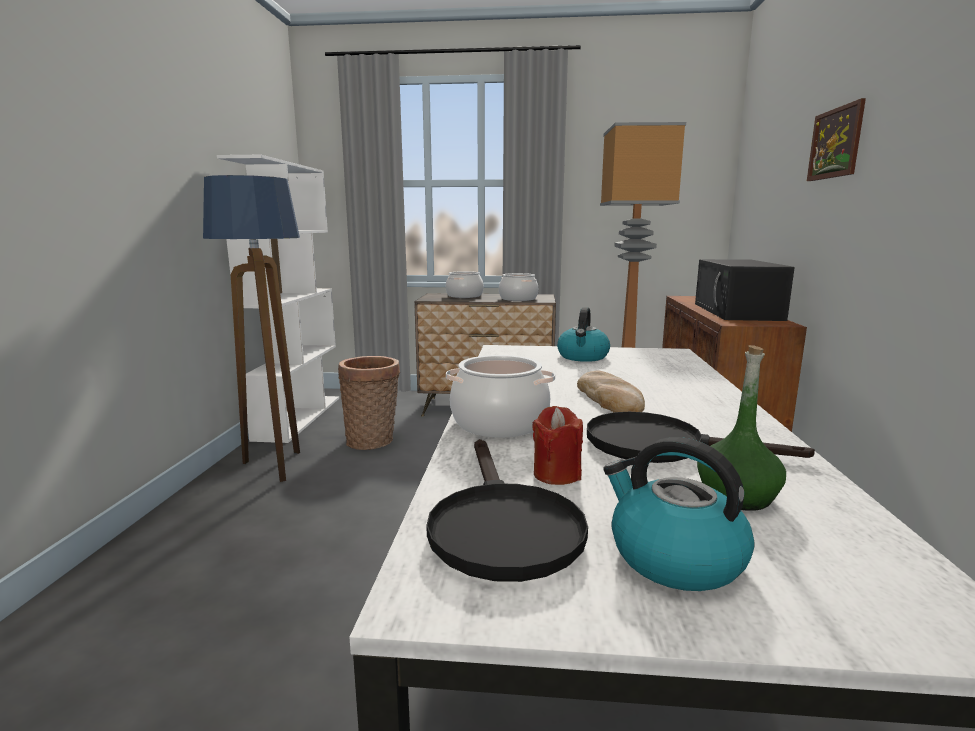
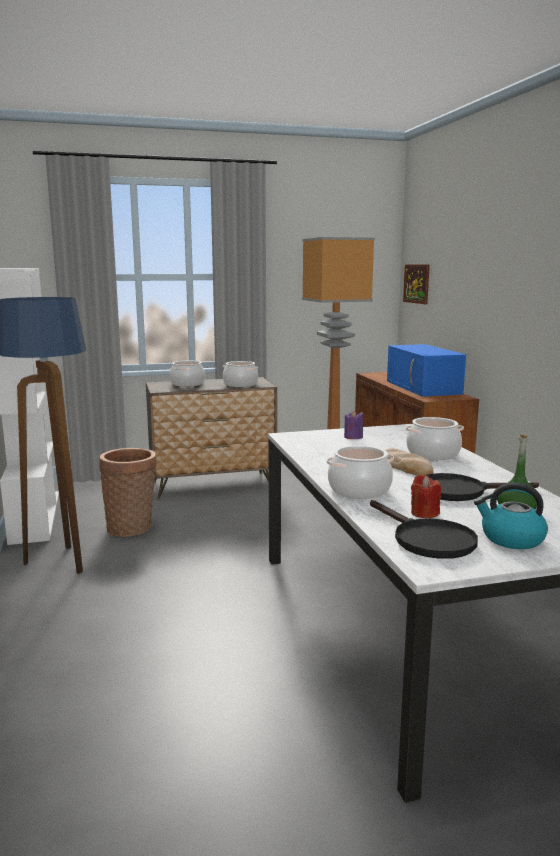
camera: 20 degrees left, 0 degrees up
kettle [557,307,610,362] -> purple candle [344,410,363,439]
black microwave [695,259,795,321] -> blue microwave [387,344,466,397]
picture [807,98,866,181] -> picture moved to [403,264,430,304]
none -> cooking pot [406,417,464,460]

